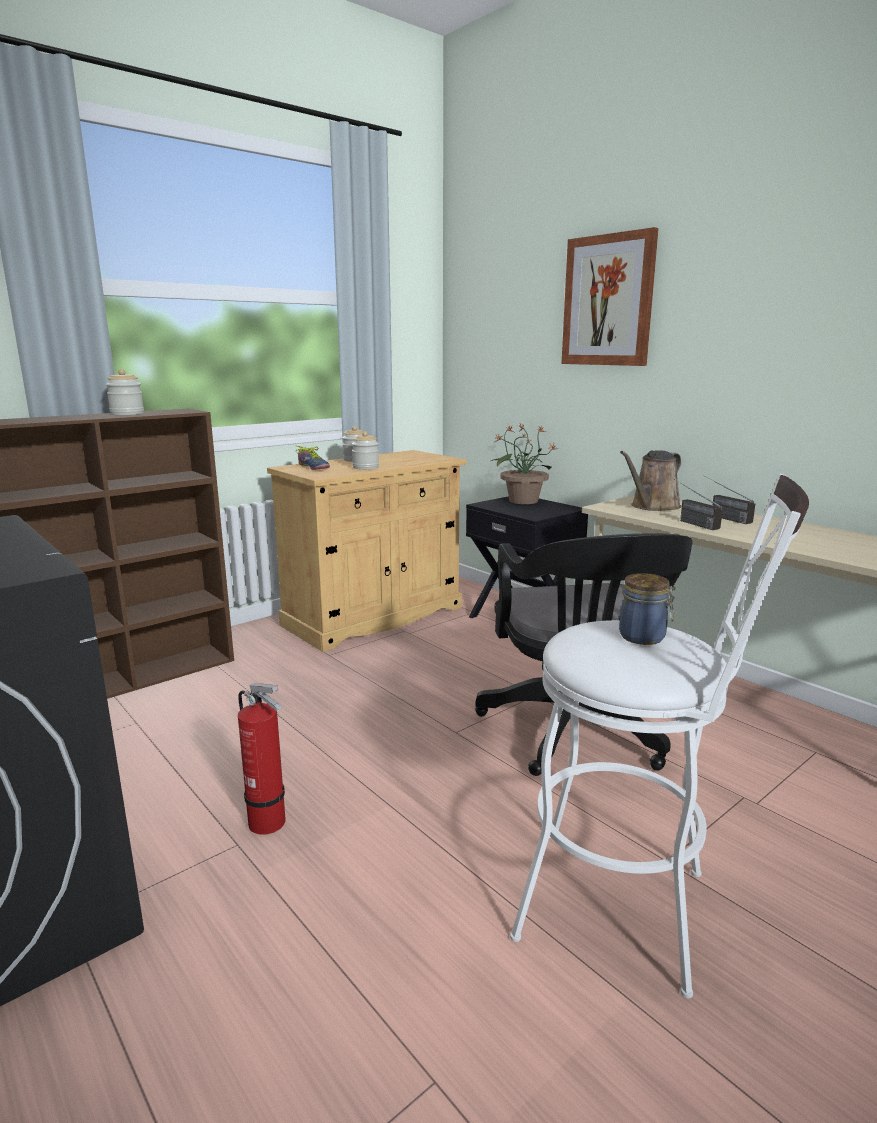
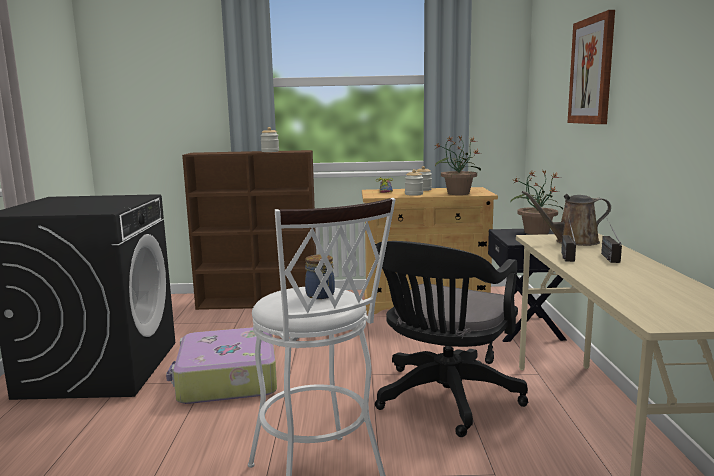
camera: 40 degrees right, 5 degrees down
fire extinguisher [238,683,286,835] -> suitcase [166,327,277,404]
none -> potted plant [435,136,481,195]

